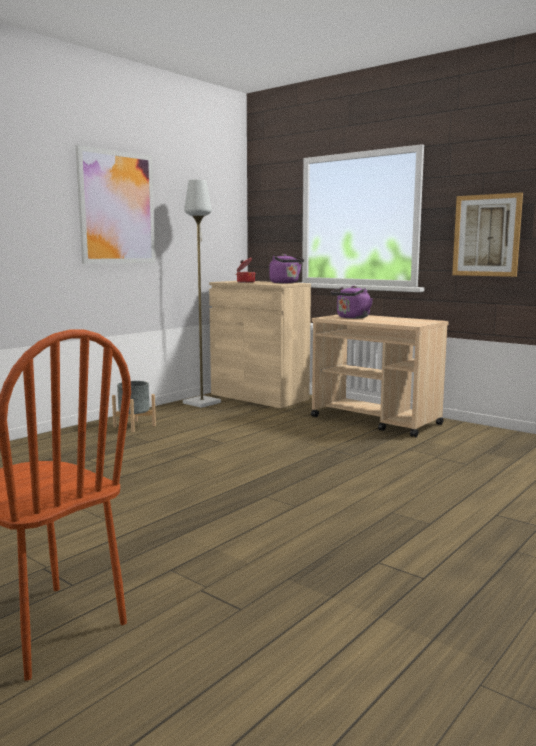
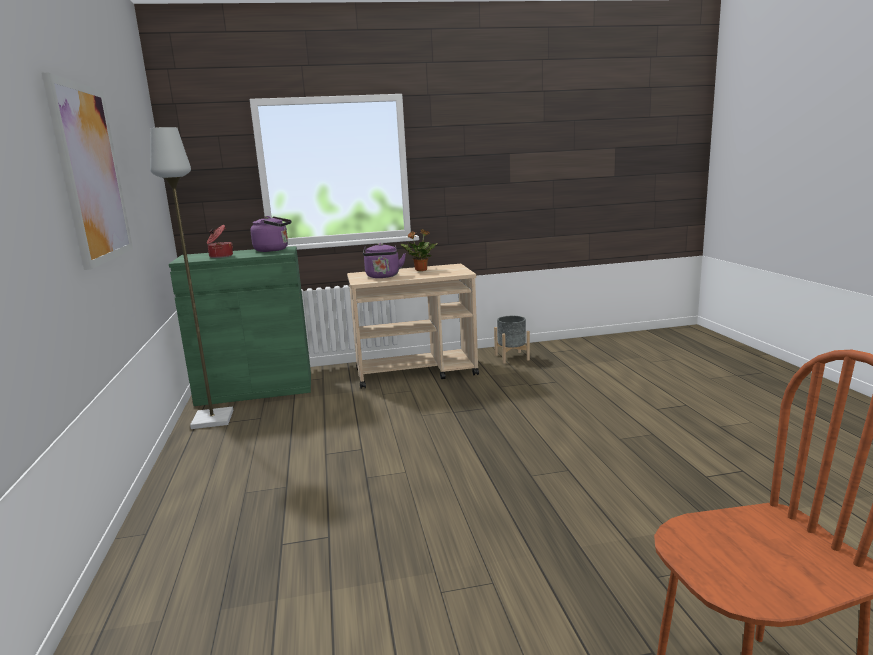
camera: 50 degrees left, 5 degrees up
grey planter [112,381,156,432] -> grey planter moved to [494,316,530,364]
beige cabinet [209,281,311,408] -> green cabinet [169,246,311,406]
picture [452,192,523,277] -> none
none -> potted plant [401,229,438,271]

